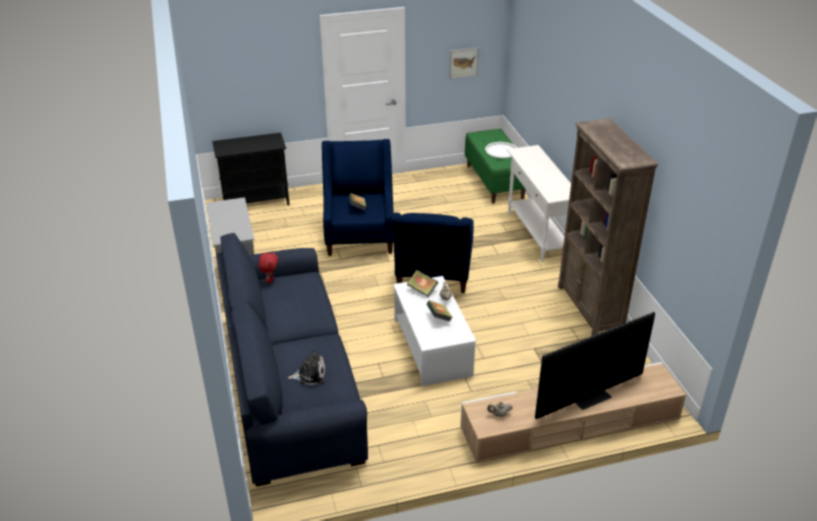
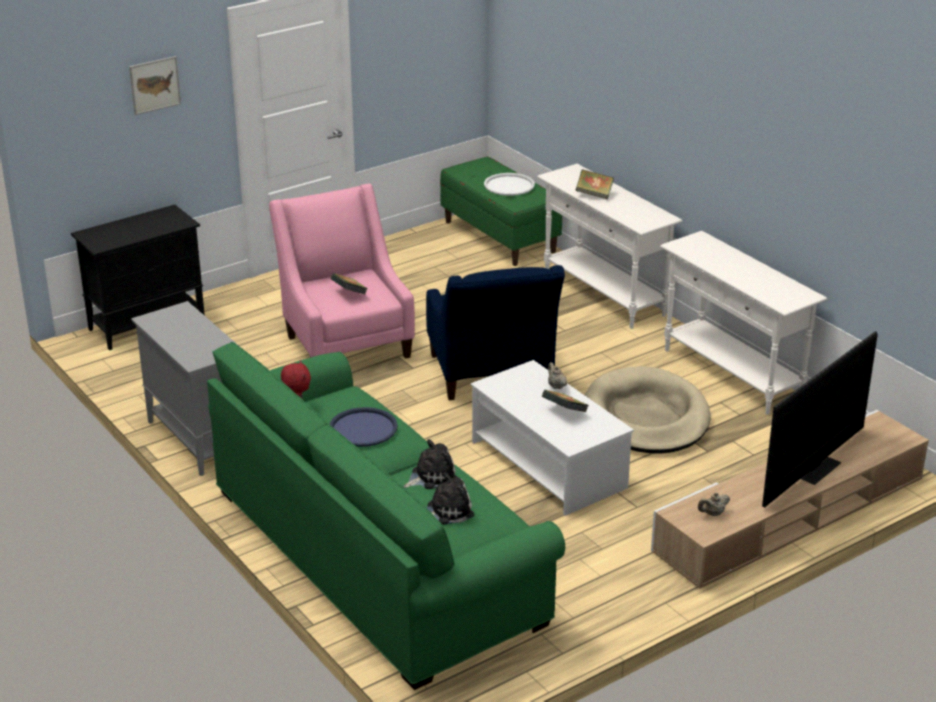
camera: 20 degrees left, 5 degrees down
blue sofa [216,233,368,487] -> green sofa [207,342,565,690]
blue armchair [322,139,394,256] -> pink armchair [269,184,415,359]
book [407,270,438,297] -> book moved to [575,169,614,199]
picture [450,48,479,79] -> picture moved to [129,56,181,115]
brown bookcase [558,118,658,336] -> white console table [660,231,828,415]
none -> blue tray [329,407,398,447]
none -> plush toy [404,439,457,489]
none -> beige dog bed [585,366,711,454]

